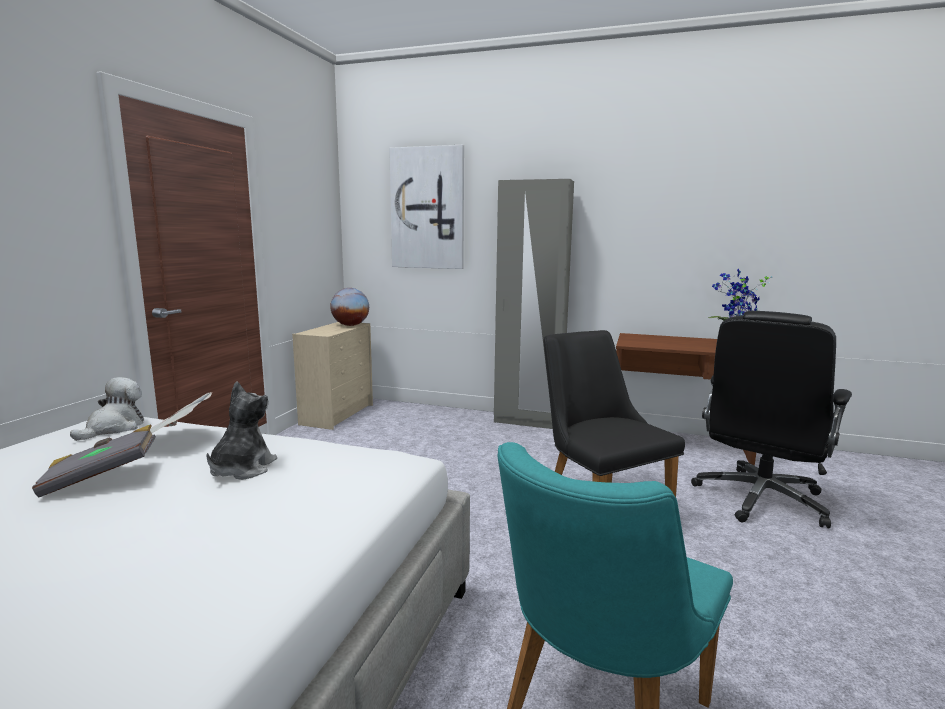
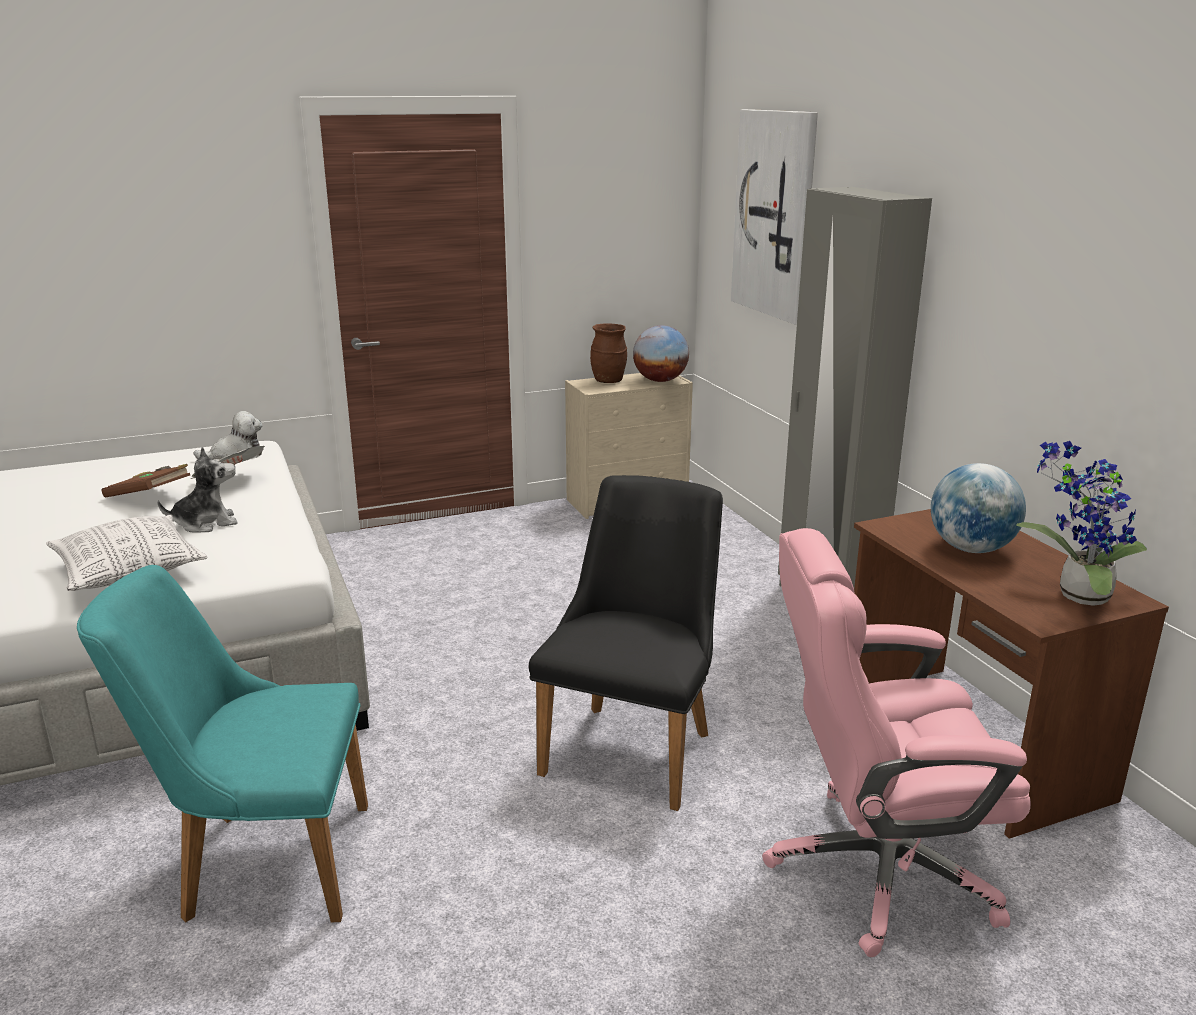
camera: 50 degrees right, 10 degrees up
grey book [32,425,156,497] -> brown book [102,464,190,498]
black office chair [691,311,852,528] -> pink office chair [762,528,1031,957]
none -> pillow [46,515,208,591]
none -> brown vase [590,324,627,383]
none -> globe [931,463,1026,553]

